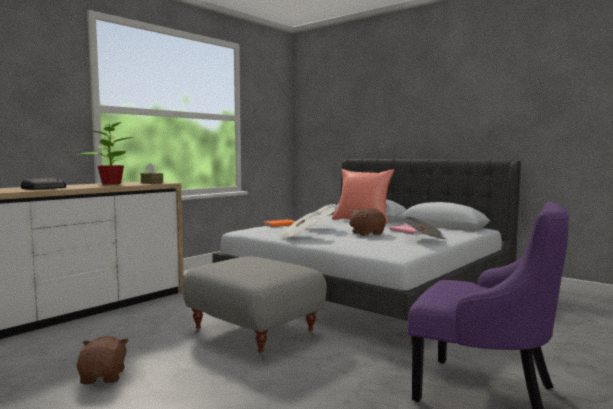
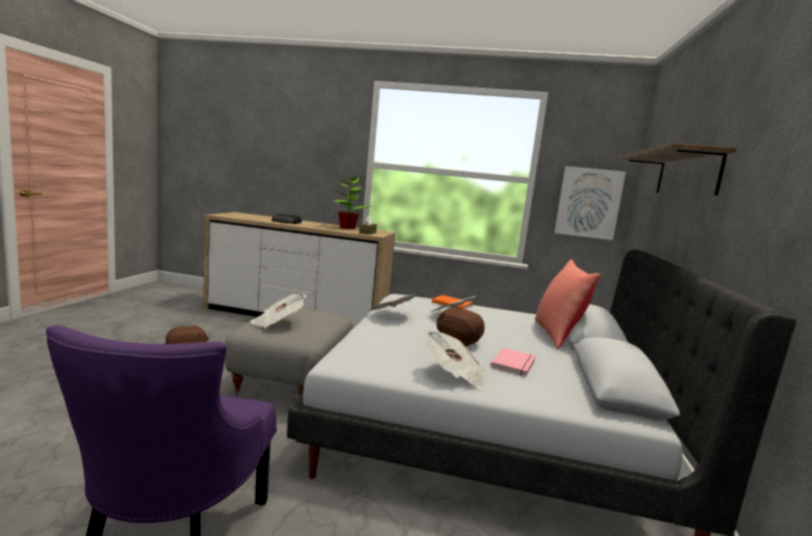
camera: 60 degrees right, 5 degrees up
none -> newspaper [250,294,307,328]
none -> picture [554,166,626,240]
none -> shelf [618,143,736,195]

